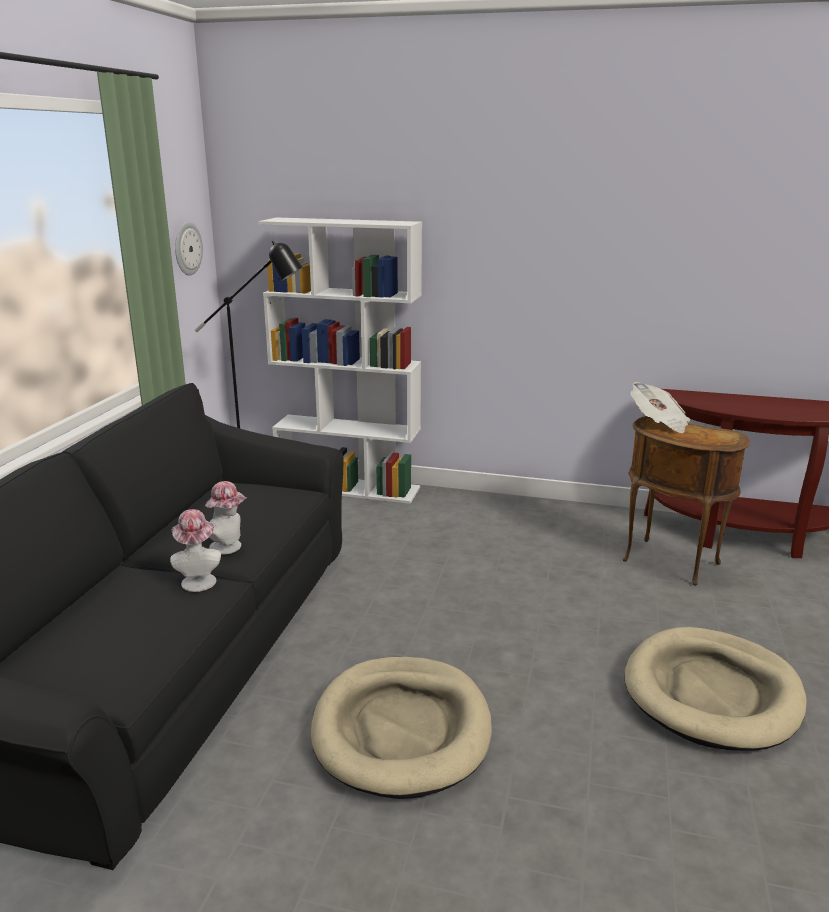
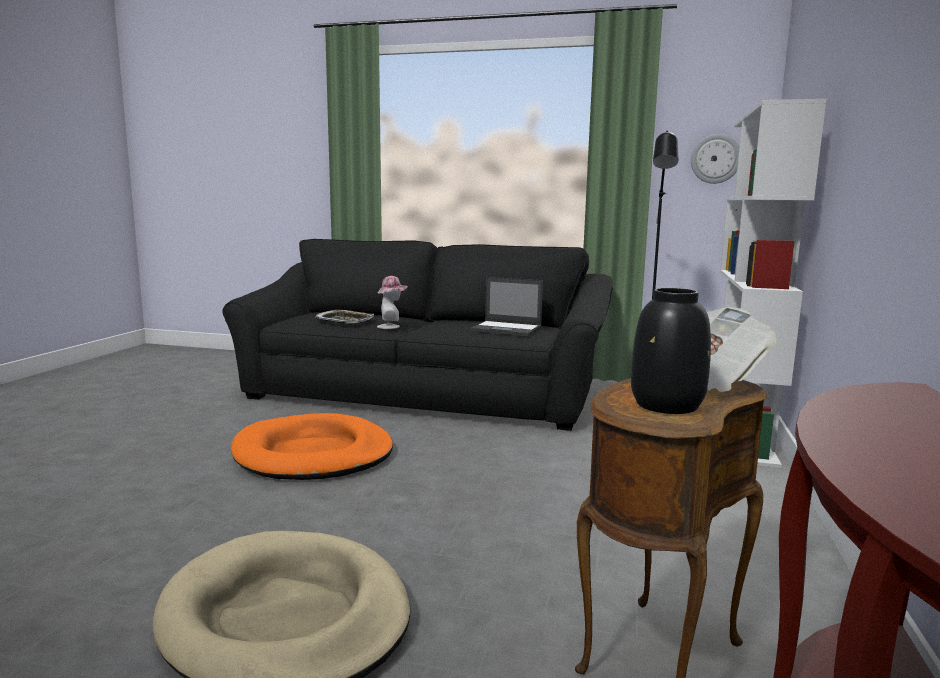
camera: 90 degrees right, 10 degrees down
hat [205,481,246,555] -> none
beige dog bed [311,657,492,799] -> orange dog bed [231,413,393,480]
none -> tray [315,310,374,325]
none -> laptop [469,277,543,336]
none -> black vase [631,288,711,414]

